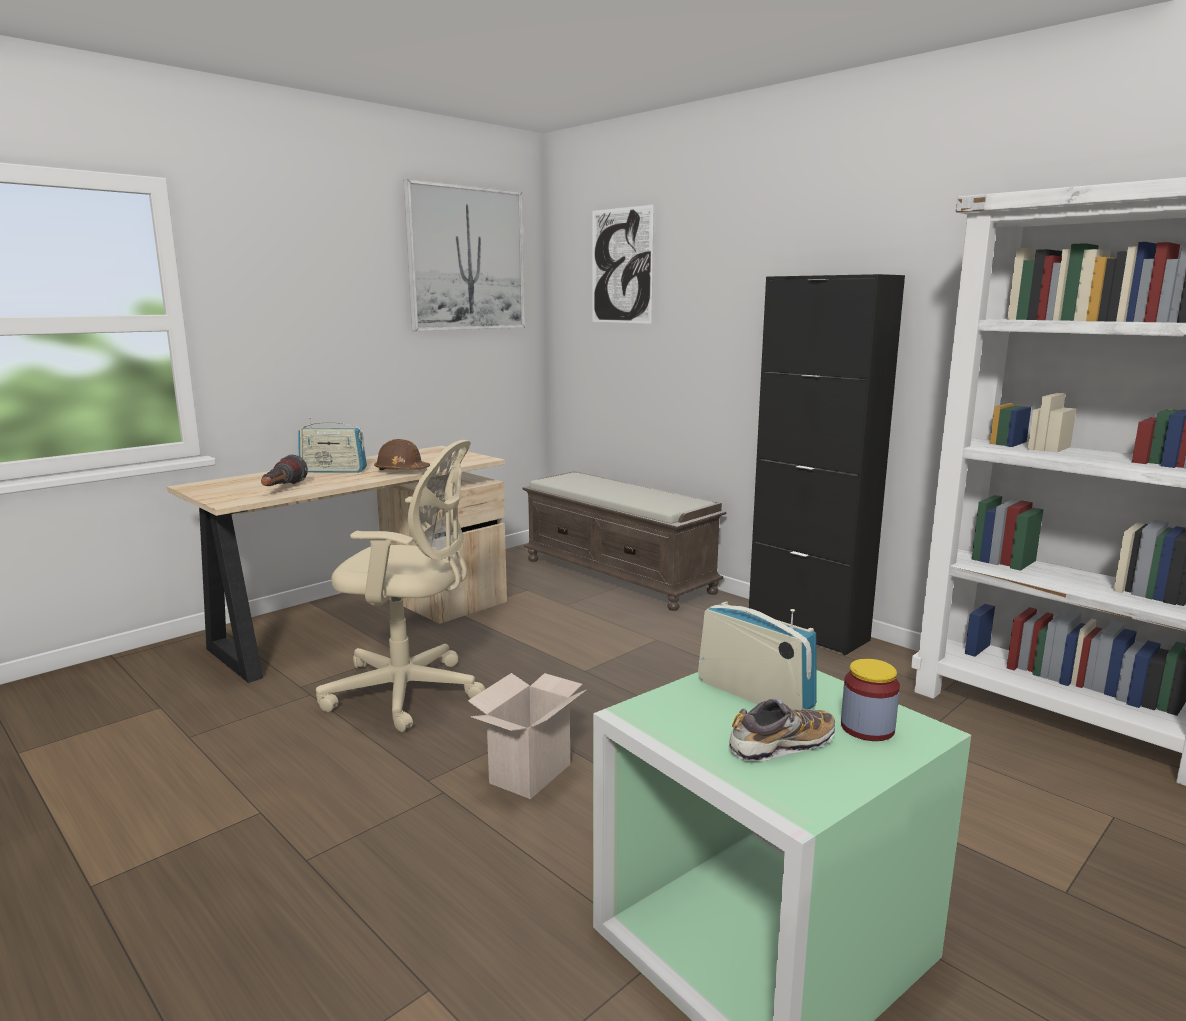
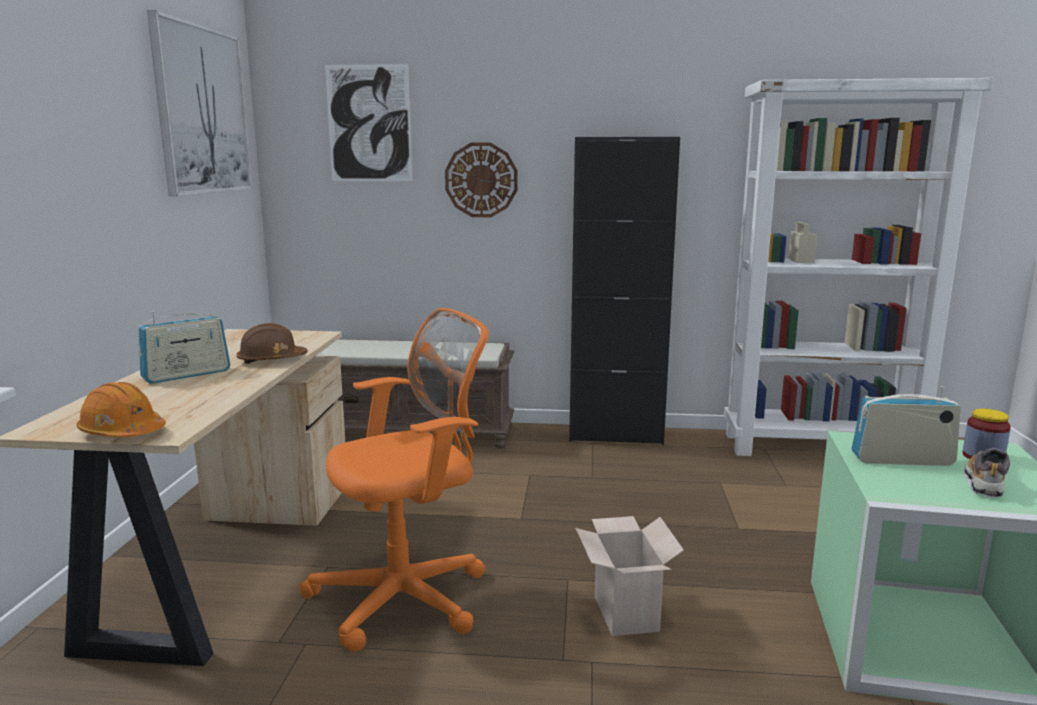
camera: 40 degrees left, 0 degrees up
flashlight [261,455,308,486] -> none
beige office chair [316,440,485,732] -> orange office chair [300,308,489,652]
none -> orange hard hat [76,382,166,437]
none -> wall clock [445,142,518,217]

